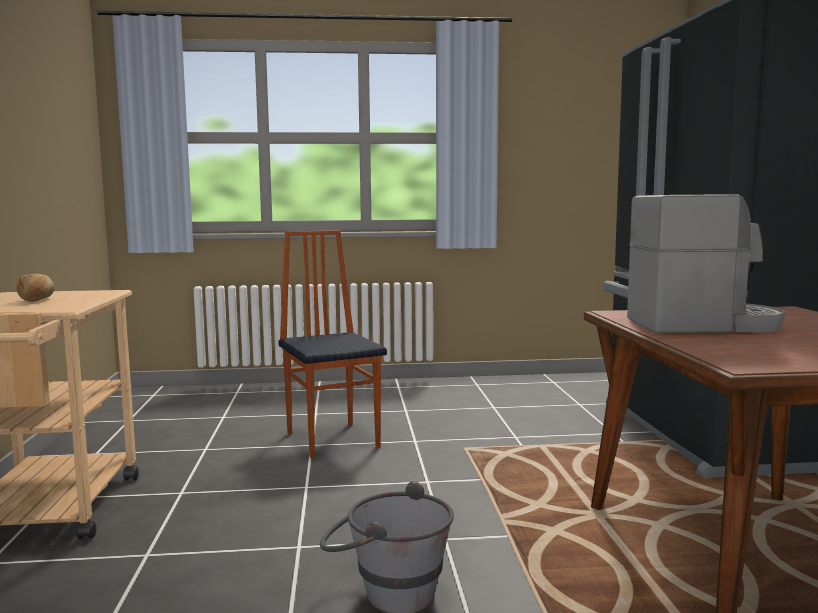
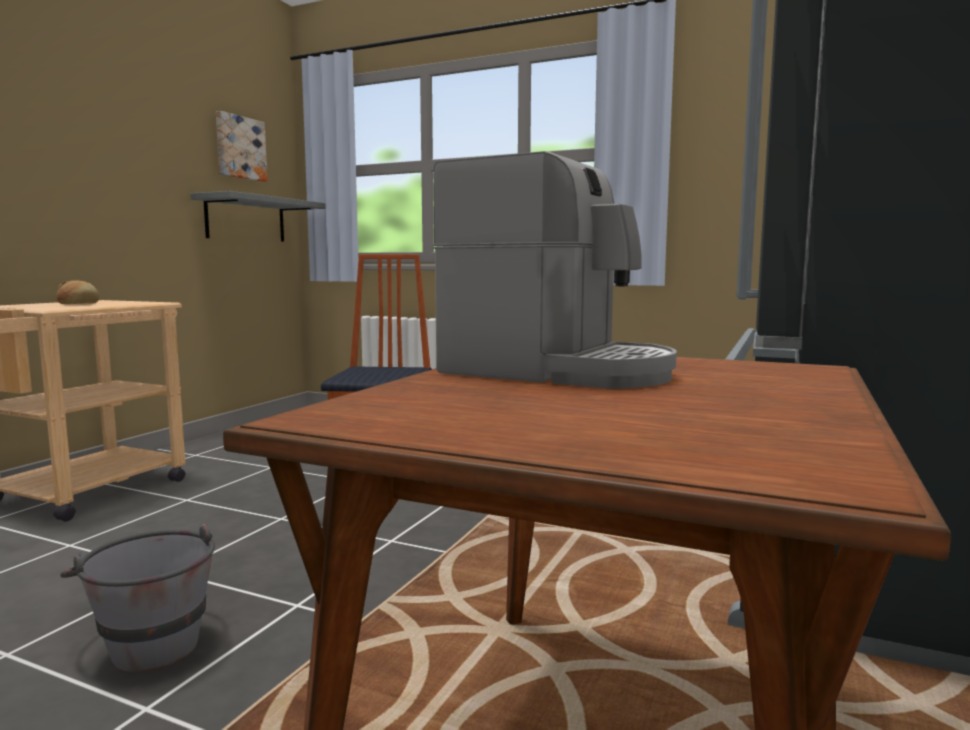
camera: 30 degrees right, 0 degrees up
none -> grey shelf [190,191,326,242]
none -> picture [216,111,267,182]

